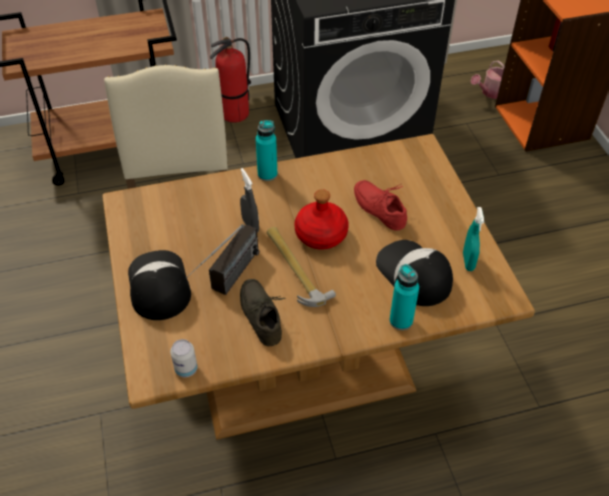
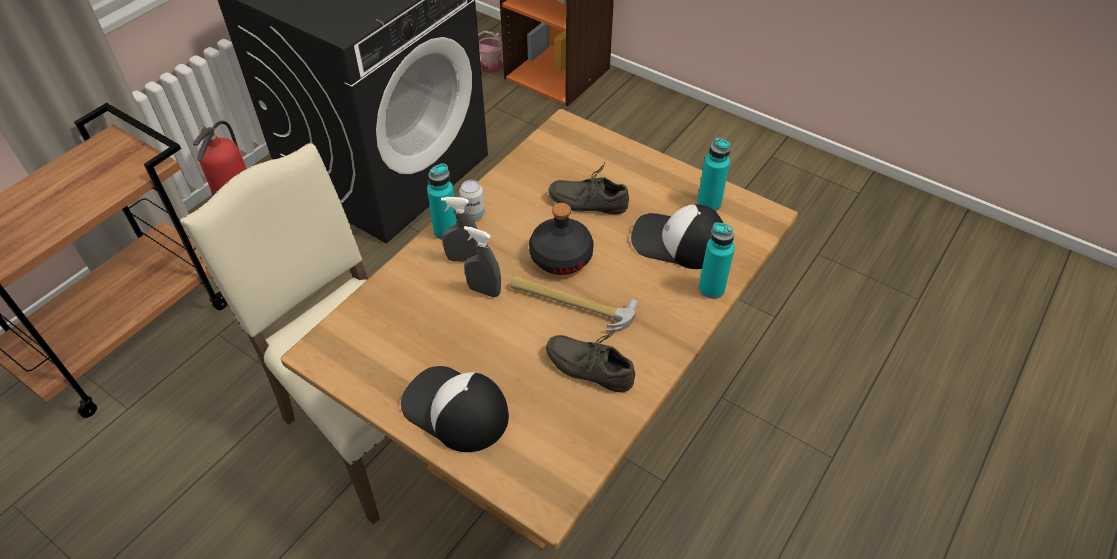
camera: 40 degrees left, 0 degrees up
can [170,339,198,377] -> can moved to [459,180,485,221]
radio [186,224,259,295] -> none
red bottle [294,189,349,250] -> black bottle [529,203,594,275]
red shoe [354,180,407,231] -> grey shoe [548,163,629,215]
turquoise spray bottle [463,207,484,271] -> turquoise bottle [697,137,731,211]
none -> grey spray bottle [441,197,478,262]

